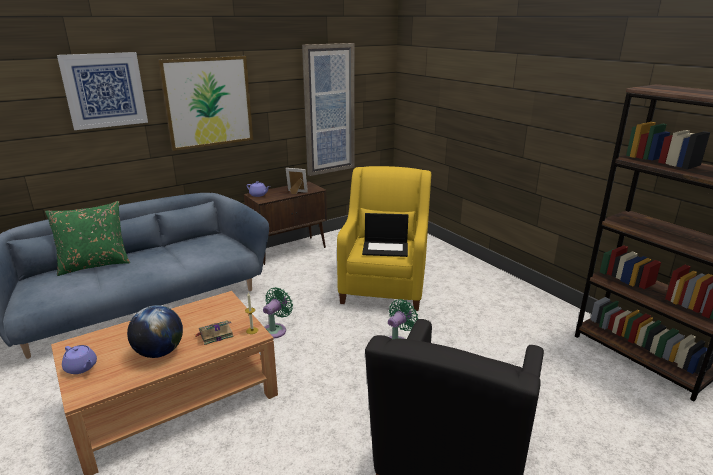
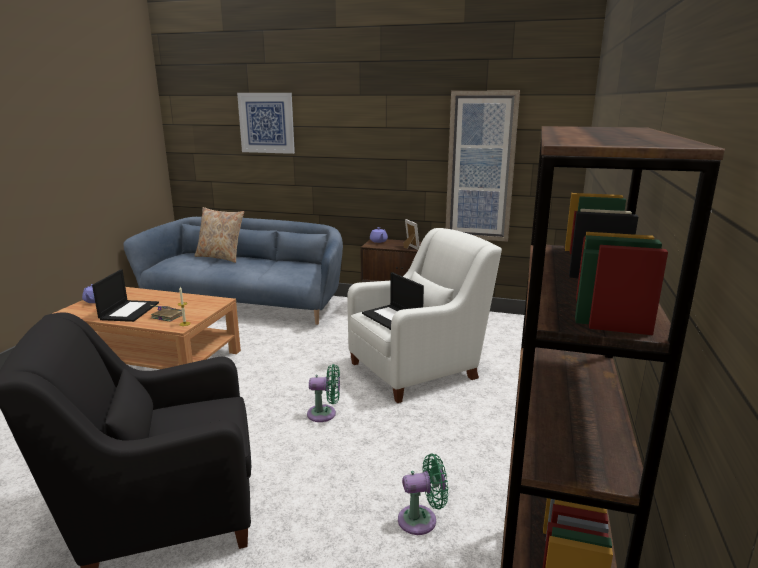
camera: 50 degrees right, 5 degrees down
green pillow [45,201,130,276] -> beige pillow [194,207,244,263]
globe [127,305,183,358] -> laptop [92,269,159,322]
picture [158,56,253,151] -> none
green fan [263,287,293,338] -> green fan moved to [398,454,448,535]
yellow armchair [337,166,431,311] -> white armchair [347,228,502,403]

